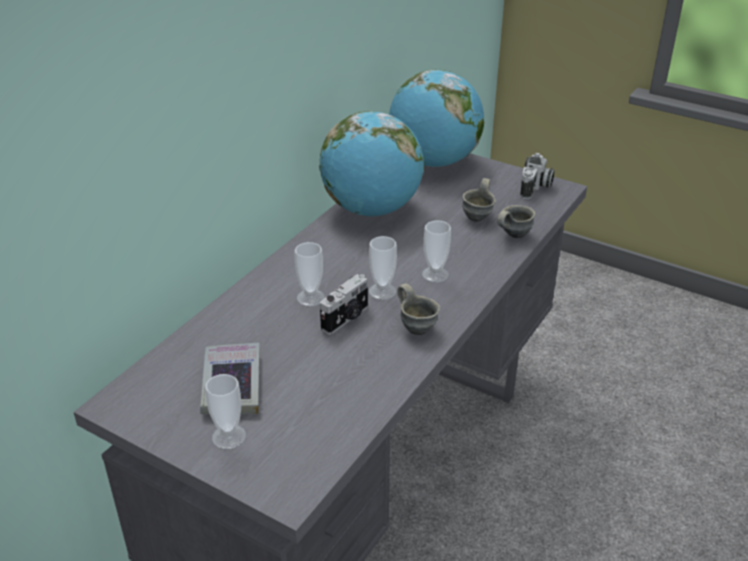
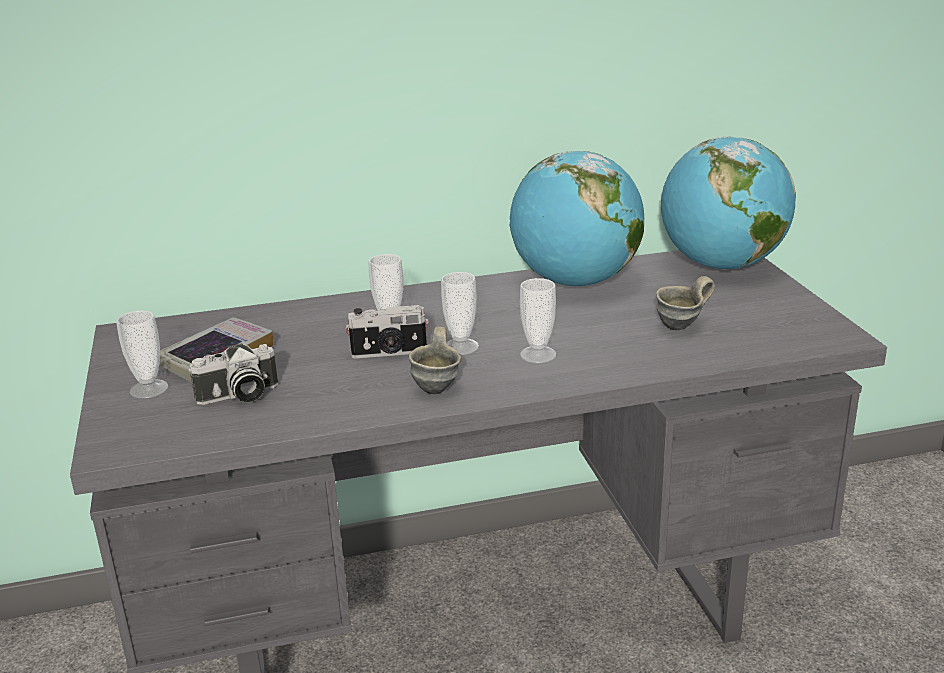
camera: 45 degrees right, 10 degrees down
grey mug [497,205,536,238] -> none
camera [520,153,555,199] -> camera moved to [188,343,278,405]

